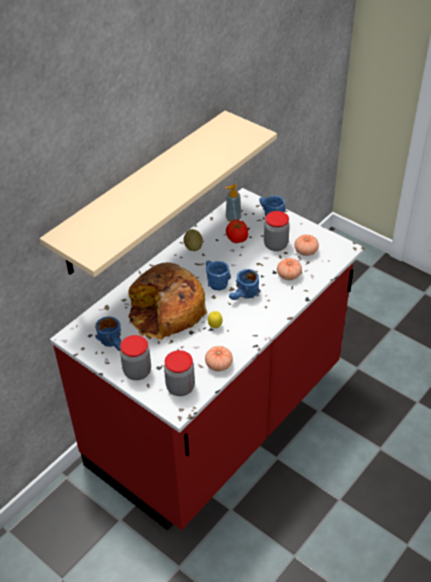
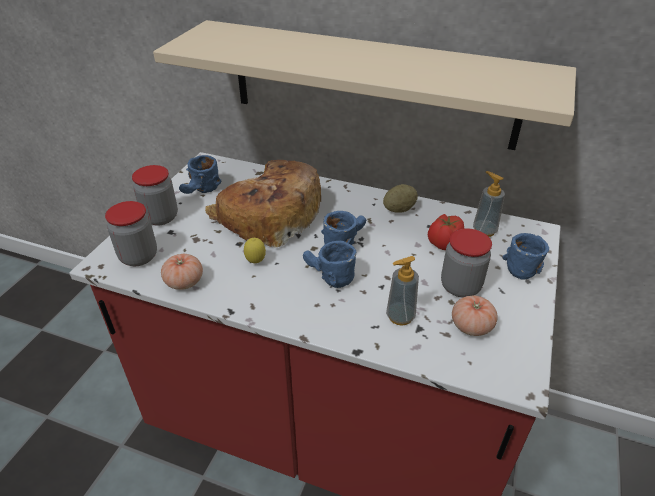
camera: 70 degrees right, 5 degrees down
tomato [277,258,302,280] -> soap dispenser [386,256,419,326]

